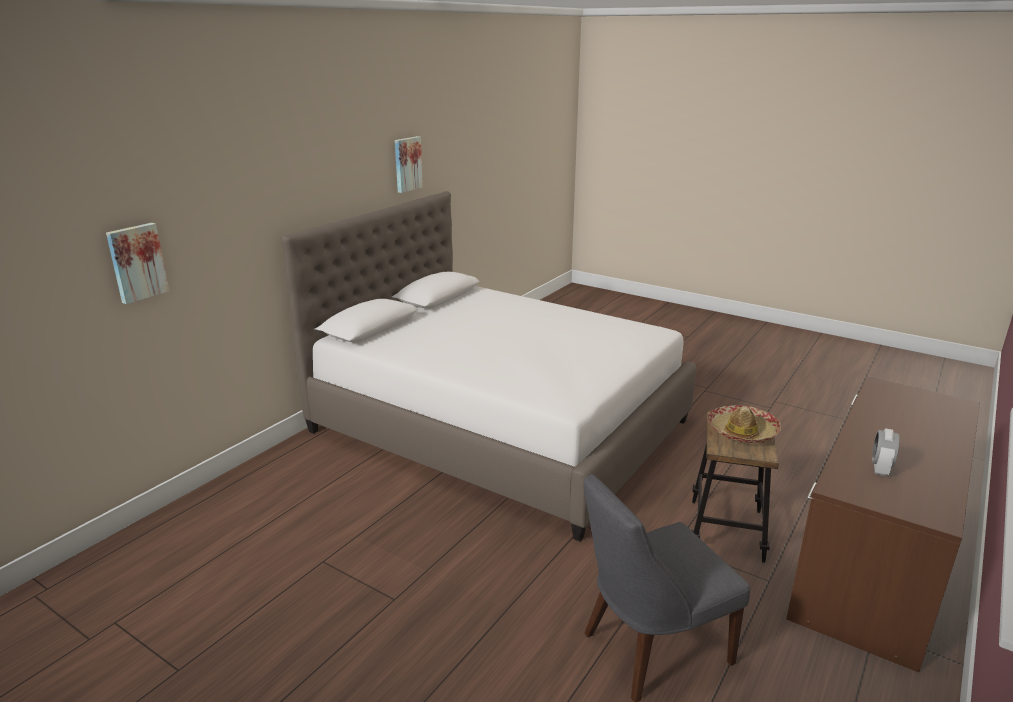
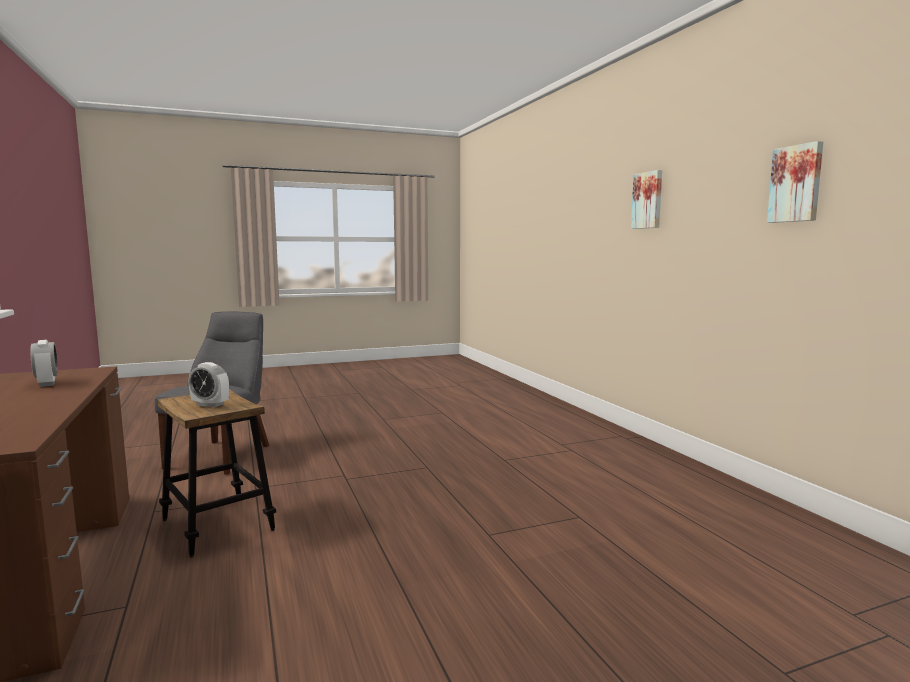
camera: 125 degrees right, 15 degrees down
picture [106,223,169,304] -> picture moved to [631,170,662,229]
white bed [282,191,696,541] -> none
hat [707,405,781,443] -> alarm clock [189,362,229,407]

